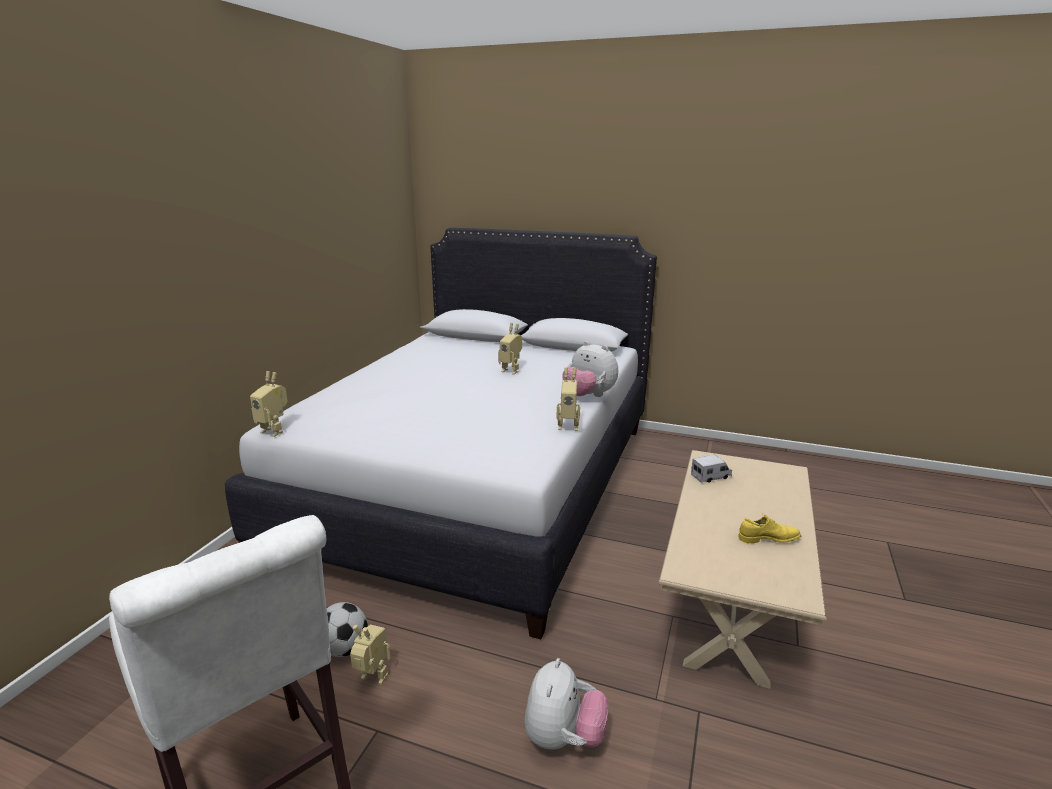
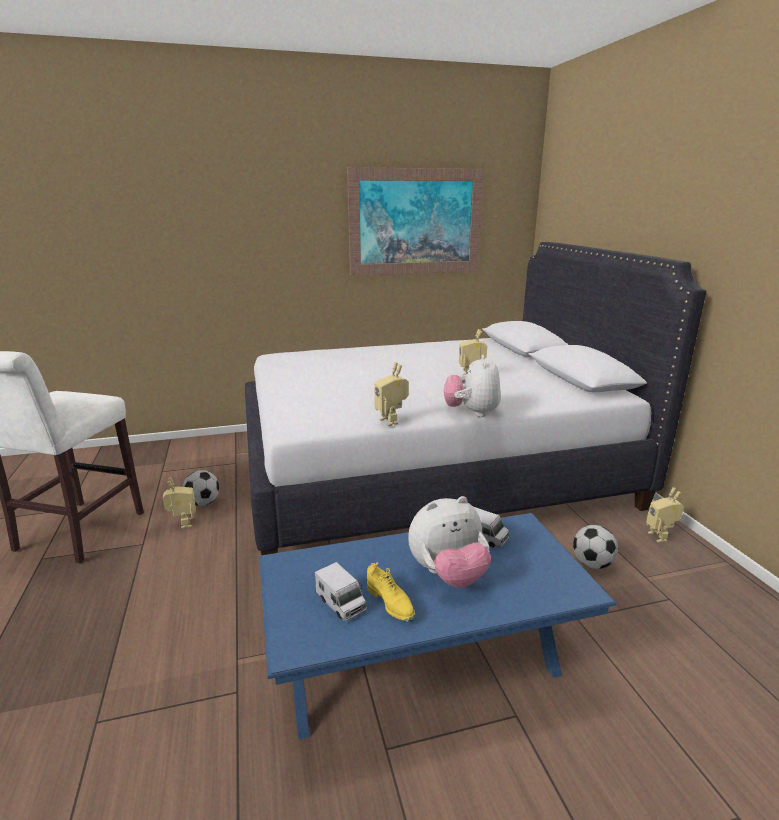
camera: 55 degrees right, 0 degrees up
toy robot [250,371,288,437] -> toy robot moved to [646,487,684,542]
plush toy [525,658,608,750] -> plush toy moved to [408,496,491,588]
beige coffee table [658,450,827,689] -> blue coffee table [259,513,617,740]
none -> toy truck [315,562,367,622]
none -> picture [347,167,484,276]
none -> football [573,525,618,569]

